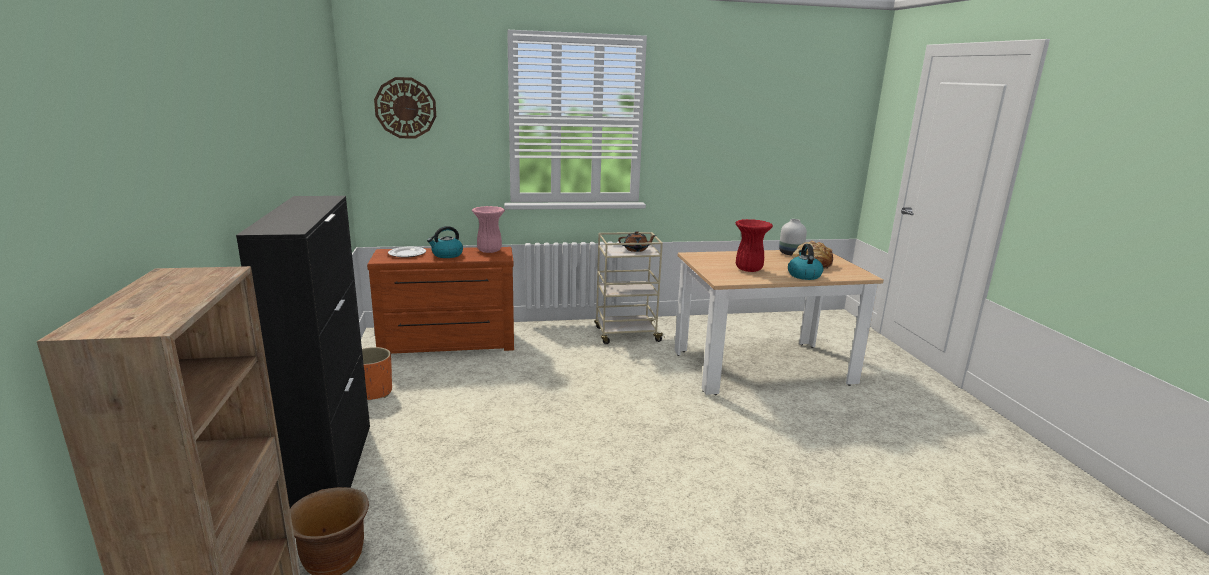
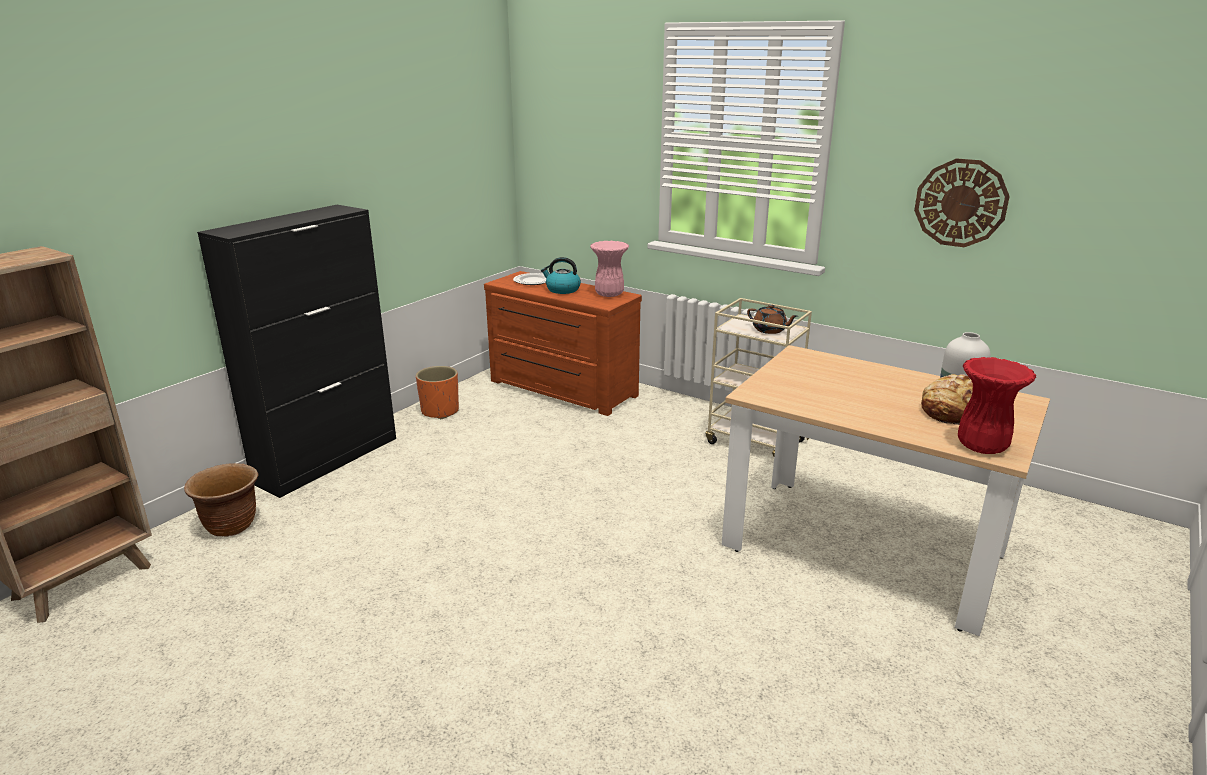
camera: 45 degrees right, 5 degrees up
wall clock [374,77,436,139] -> wall clock moved to [914,158,1010,247]
red vase [735,219,773,272] -> red vase moved to [958,357,1036,454]
kettle [788,244,823,280] -> none

